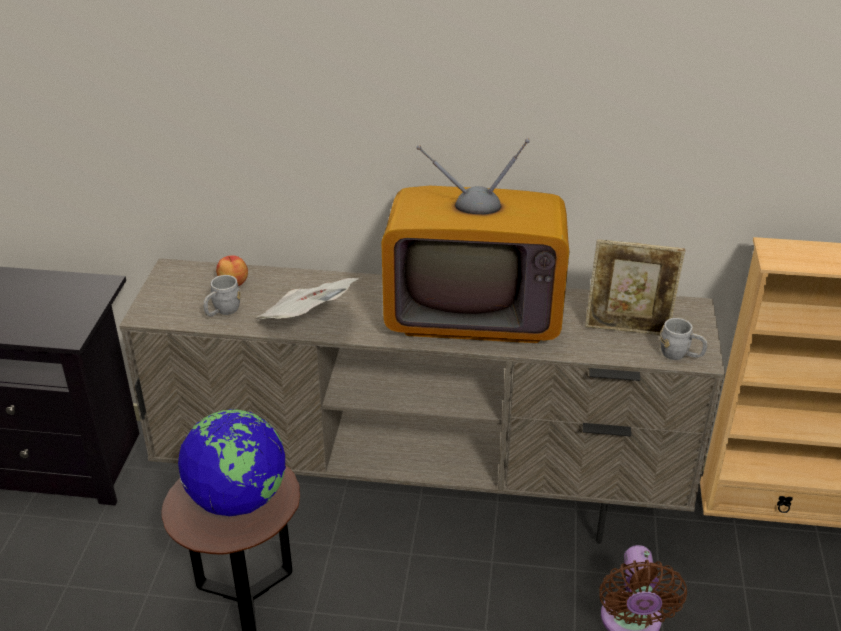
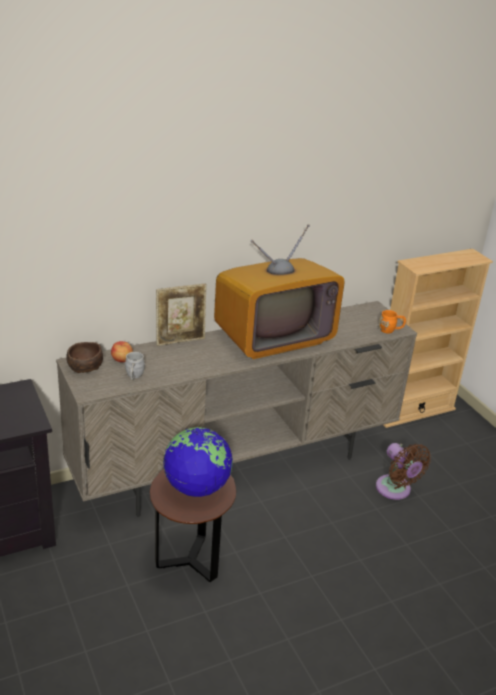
camera: 35 degrees left, 5 degrees down
newspaper [257,278,359,319] -> none
picture frame [585,239,685,335] -> picture frame moved to [156,284,207,346]
grey mug [660,318,708,360] -> orange mug [379,310,406,333]
none -> brown bowl [66,342,103,373]

